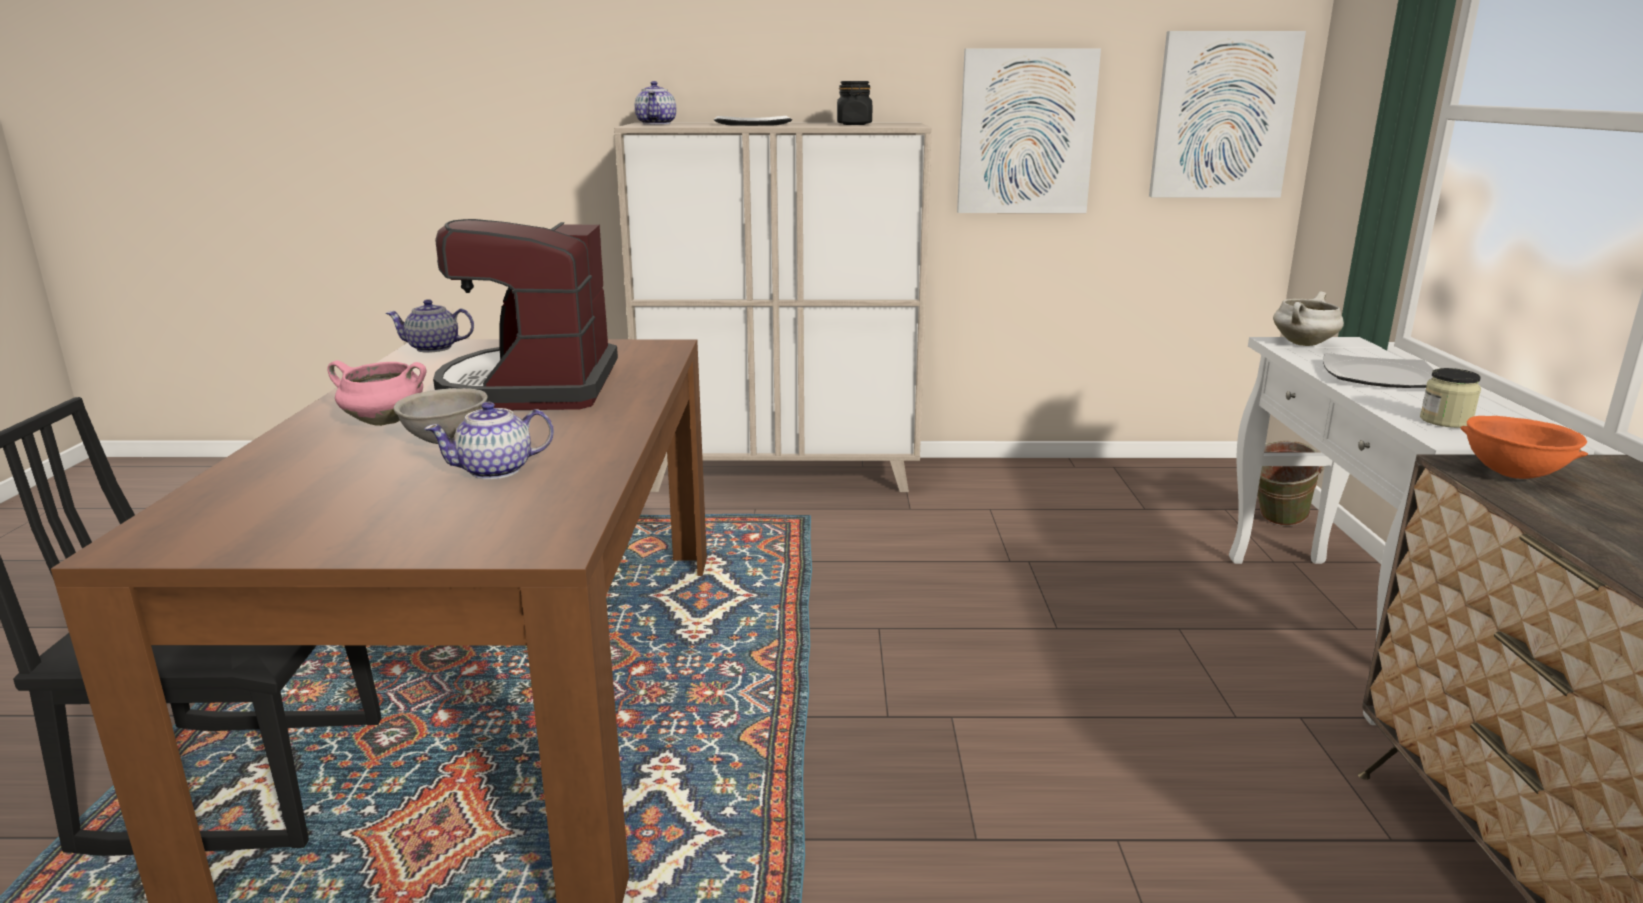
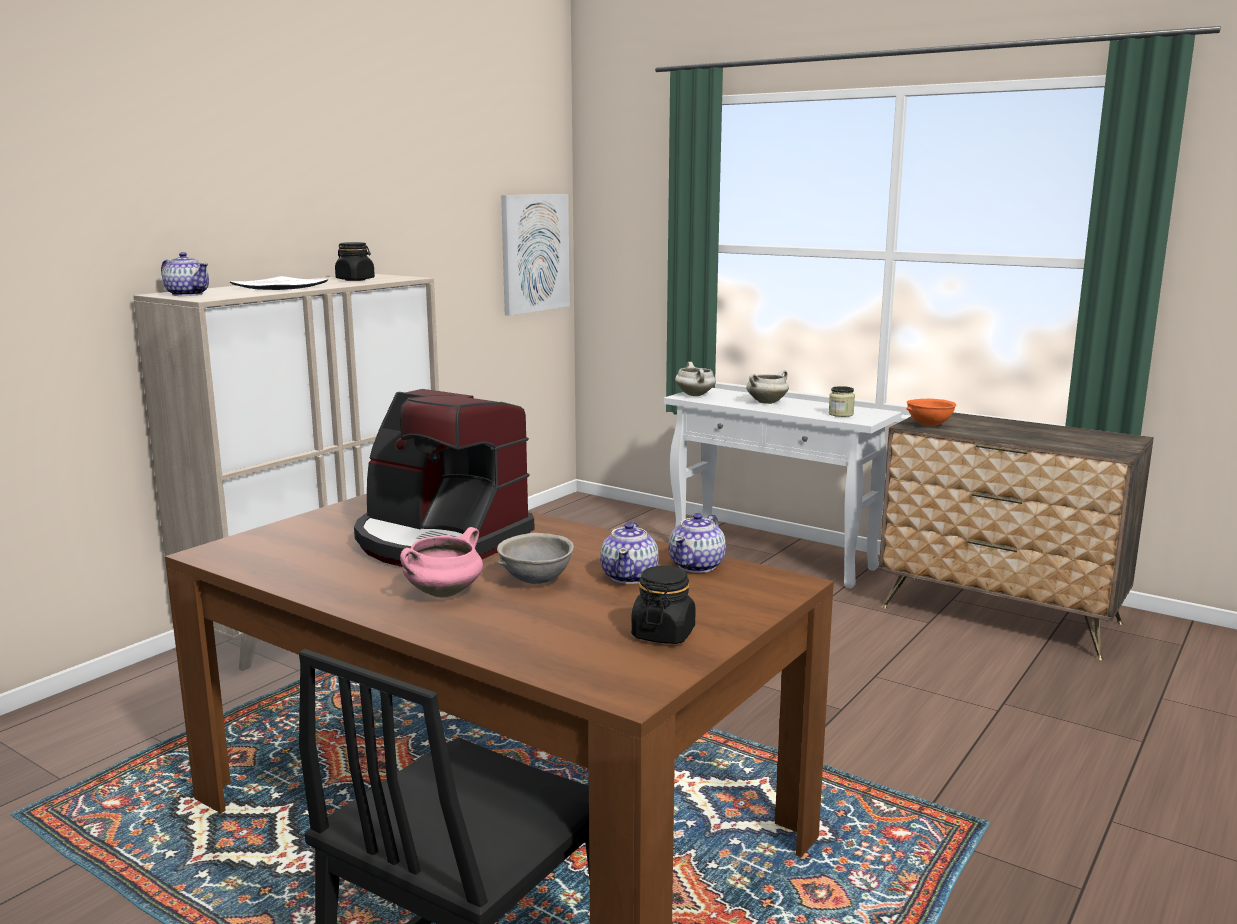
camera: 55 degrees left, 5 degrees down
teapot [385,299,474,353] -> teapot moved to [669,513,726,573]
picture [957,49,1101,213] -> none
green bucket [1258,441,1325,526] -> none
plate [1323,353,1434,388] -> white cooking pot [746,370,789,404]
none -> black jar [631,566,696,644]

